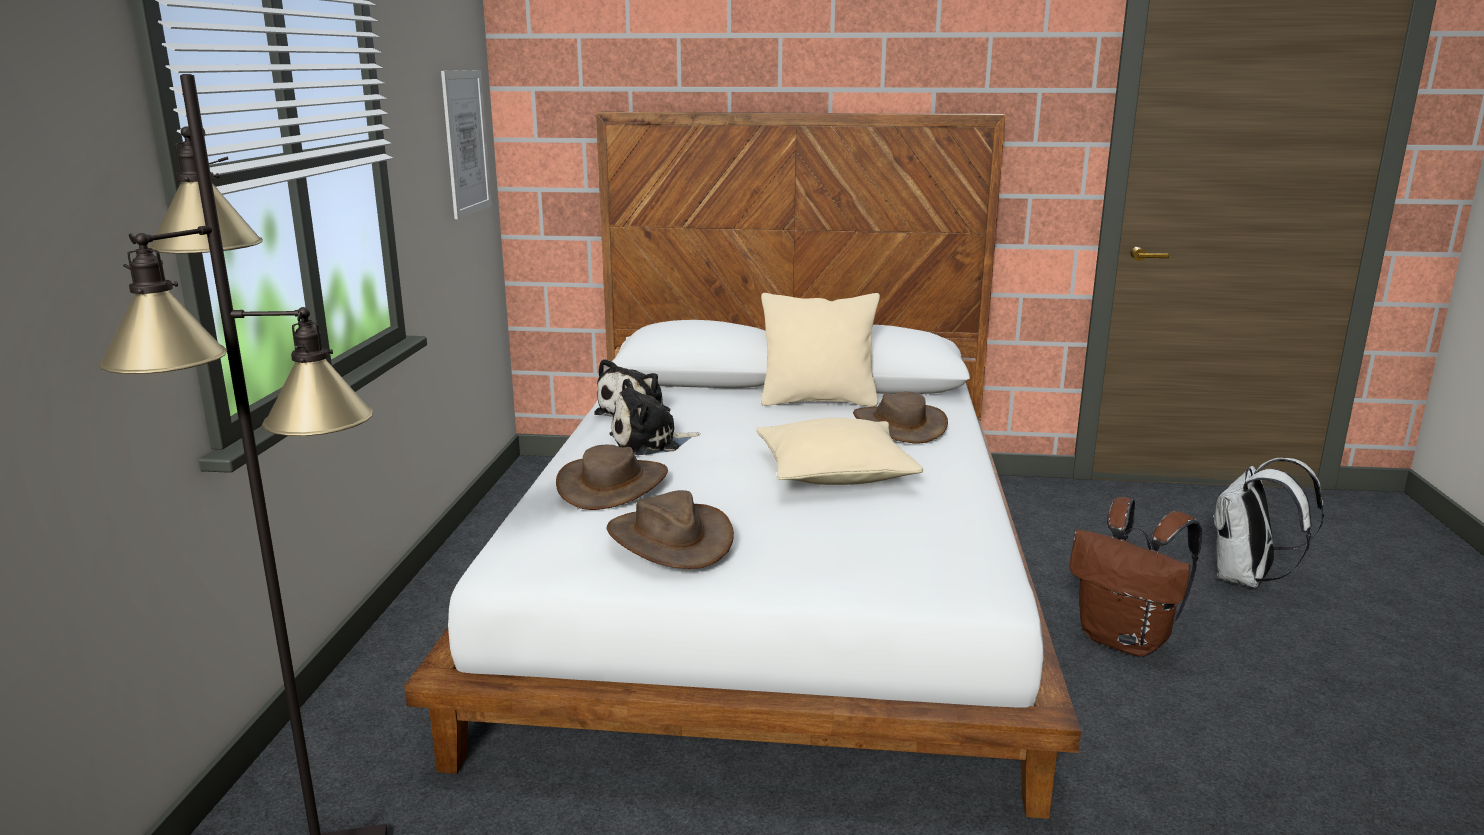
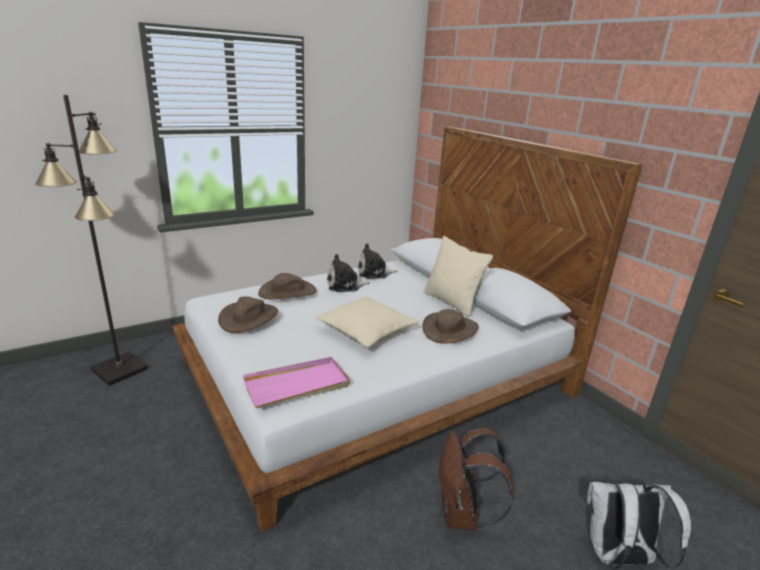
camera: 50 degrees right, 5 degrees up
picture [441,70,492,219] -> none
plush toy [609,378,701,455] -> plush toy turned 45 degrees counterclockwise [327,254,370,292]
none -> pink tray [243,357,350,408]

